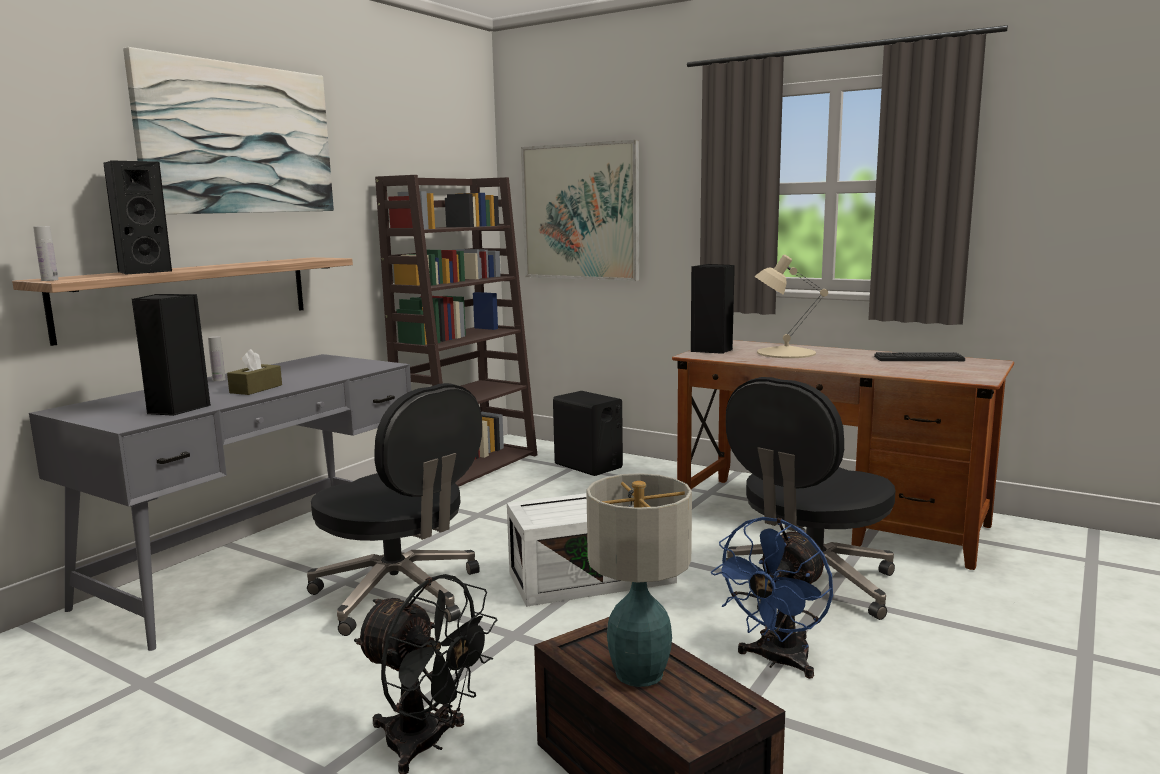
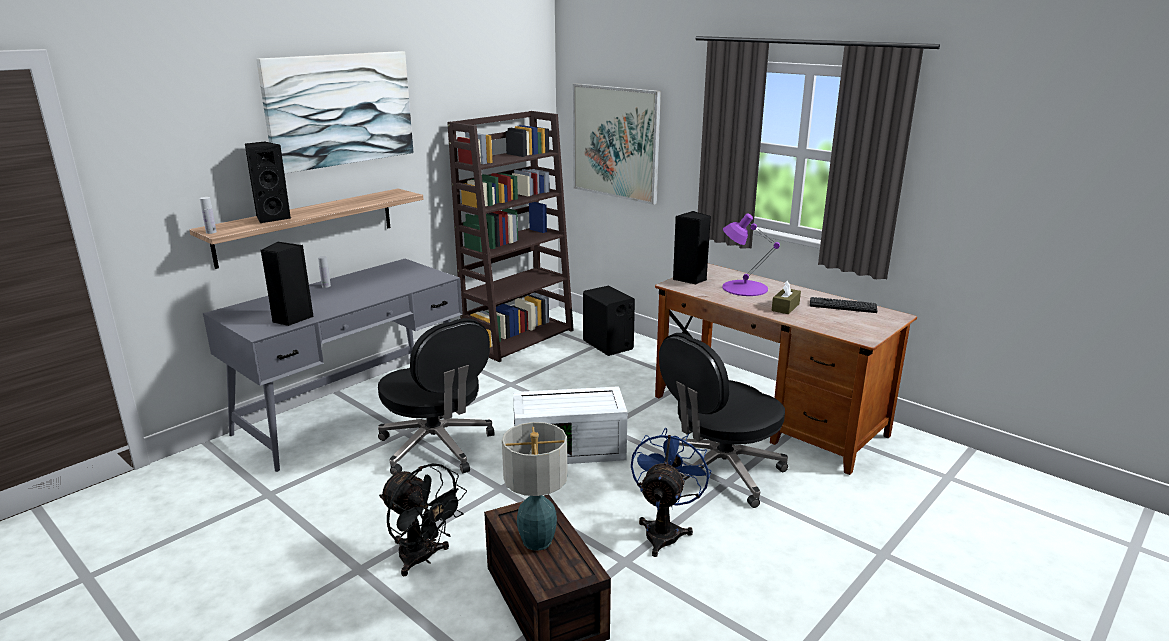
camera: 10 degrees right, 10 degrees up
brown tissue box [227,349,282,395] -> brown tissue box moved to [772,281,801,314]
blue fan [711,517,833,679] -> blue fan turned 150 degrees clockwise [631,428,711,557]
beige table lamp [755,255,828,358] -> purple table lamp [722,213,780,296]

